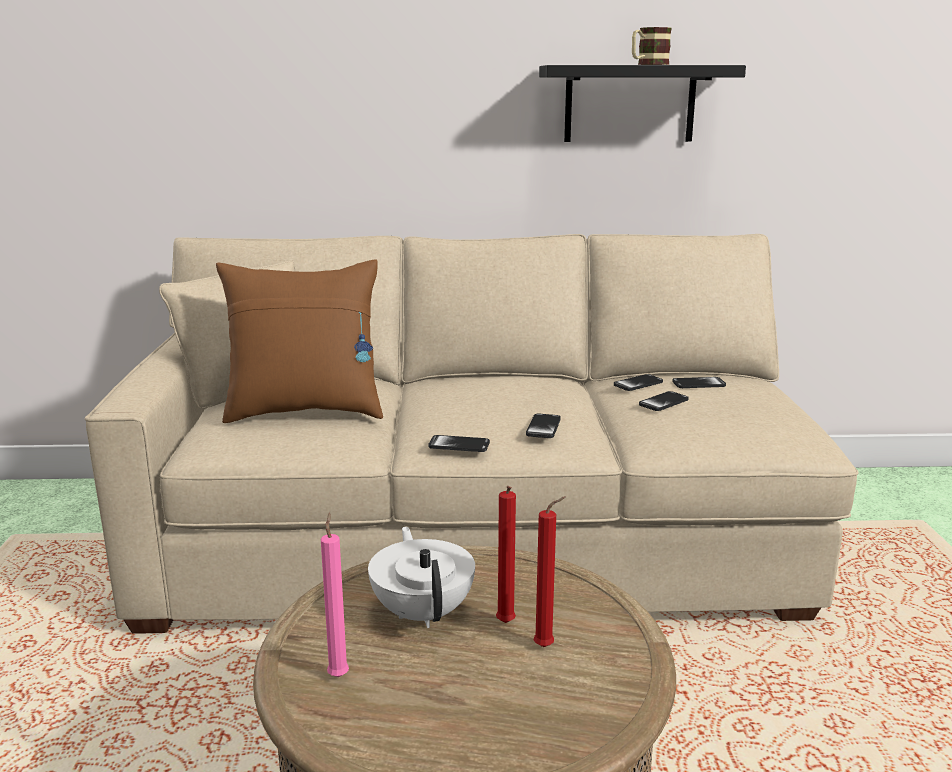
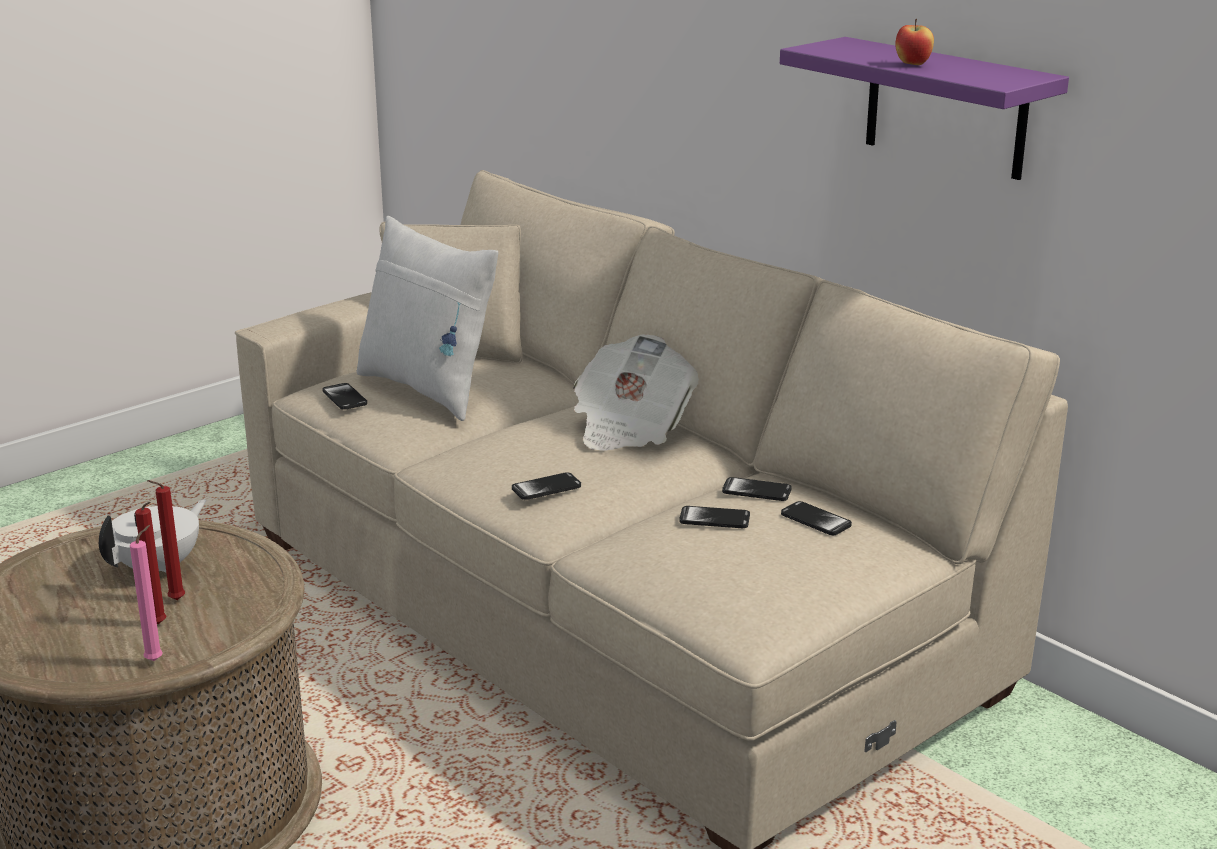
camera: 50 degrees right, 5 degrees up
brown pillow [216,259,383,423] -> grey pillow [356,216,498,421]
pink candle [321,513,349,677] -> pink candle moved to [130,525,163,661]
phone [429,435,490,452] -> phone moved to [322,383,367,410]
black shelf [539,65,746,142] -> purple shelf [780,37,1069,180]
mug [632,27,672,65] -> apple [895,19,934,65]
none -> newspaper [573,334,699,451]

